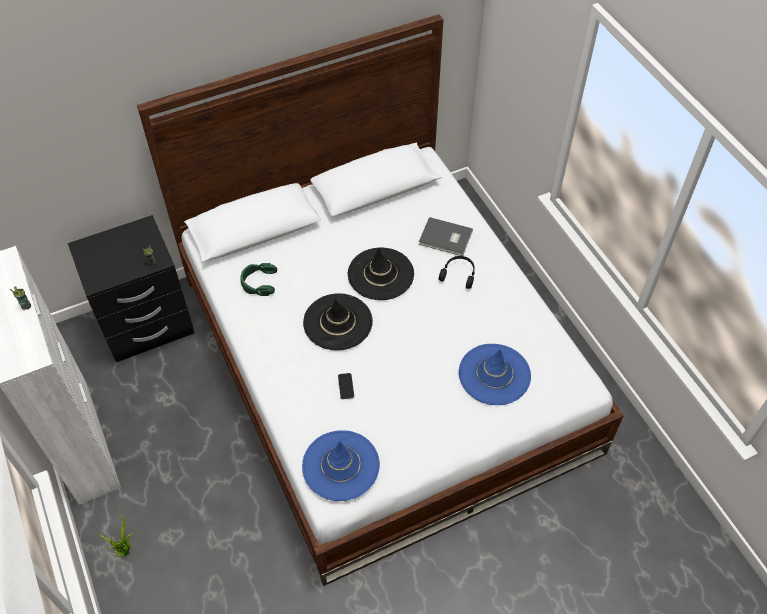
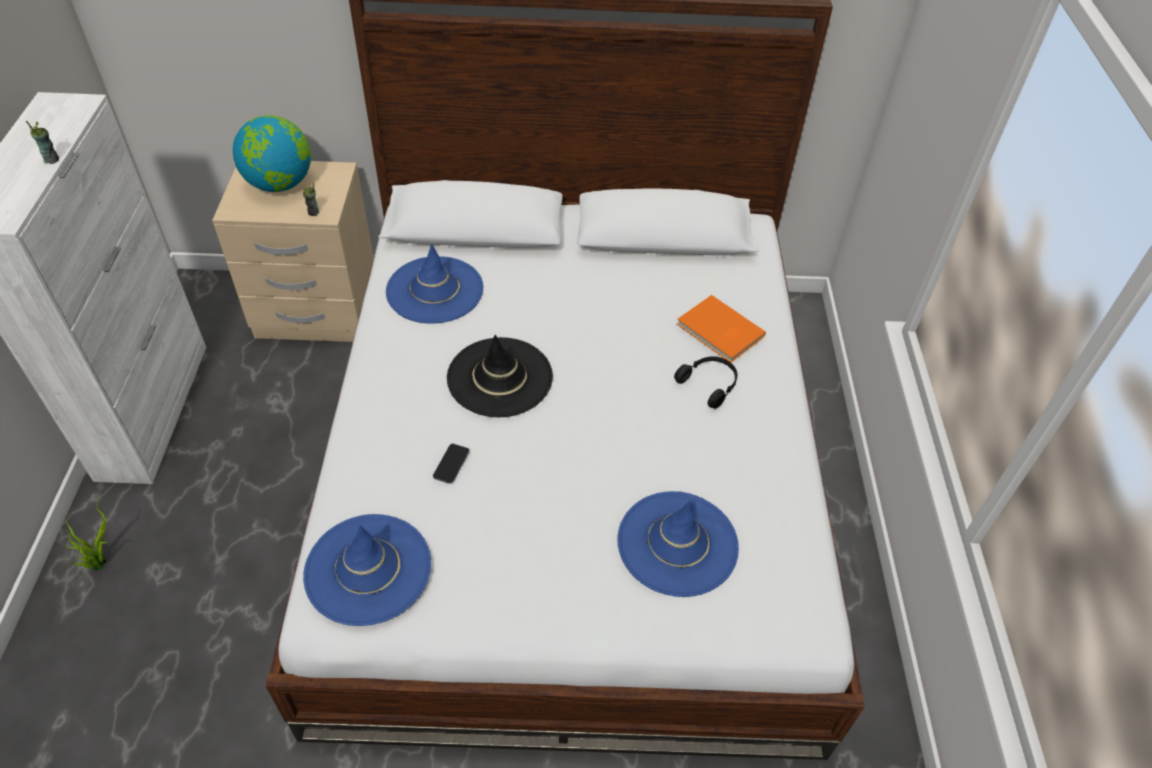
camera: 25 degrees right, 5 degrees down
black nightstand [68,215,194,362] -> beige nightstand [212,161,374,342]
green headphones [240,263,277,296] -> blue hat [386,243,483,324]
black hat [348,248,414,300] -> none
grey book [419,217,473,256] -> orange book [677,295,766,363]
none -> globe [233,115,311,192]

